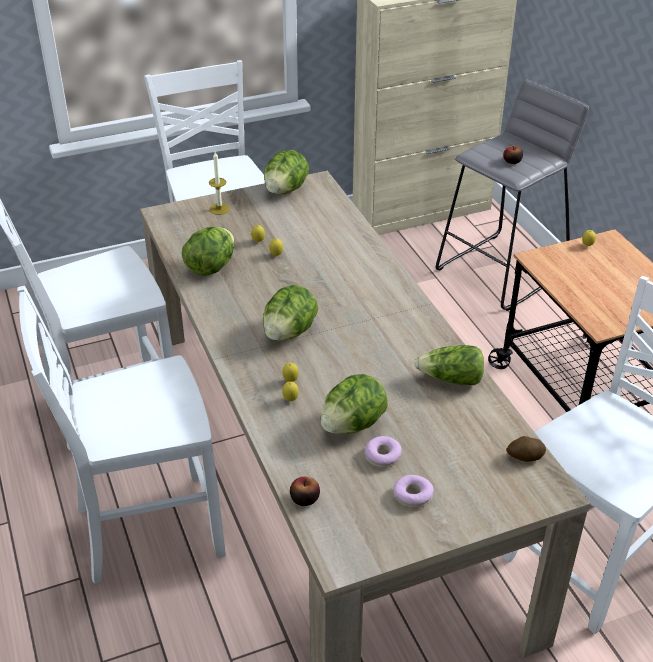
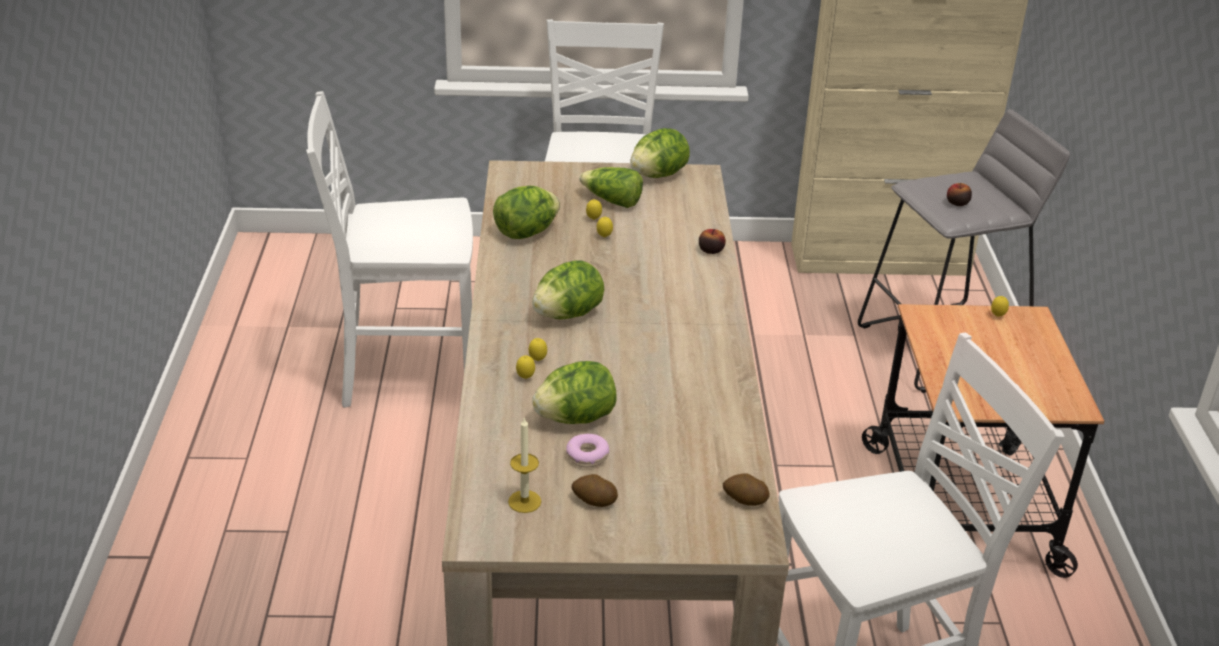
camera: 20 degrees right, 5 degrees down
white chair [17,286,226,584] -> none
candle [209,152,230,215] -> candle moved to [508,417,541,513]
apple [290,476,320,506] -> apple moved to [699,229,726,254]
donut [393,475,434,508] -> potato [572,474,618,507]
lettuce [414,345,484,385] -> lettuce moved to [579,167,643,208]

